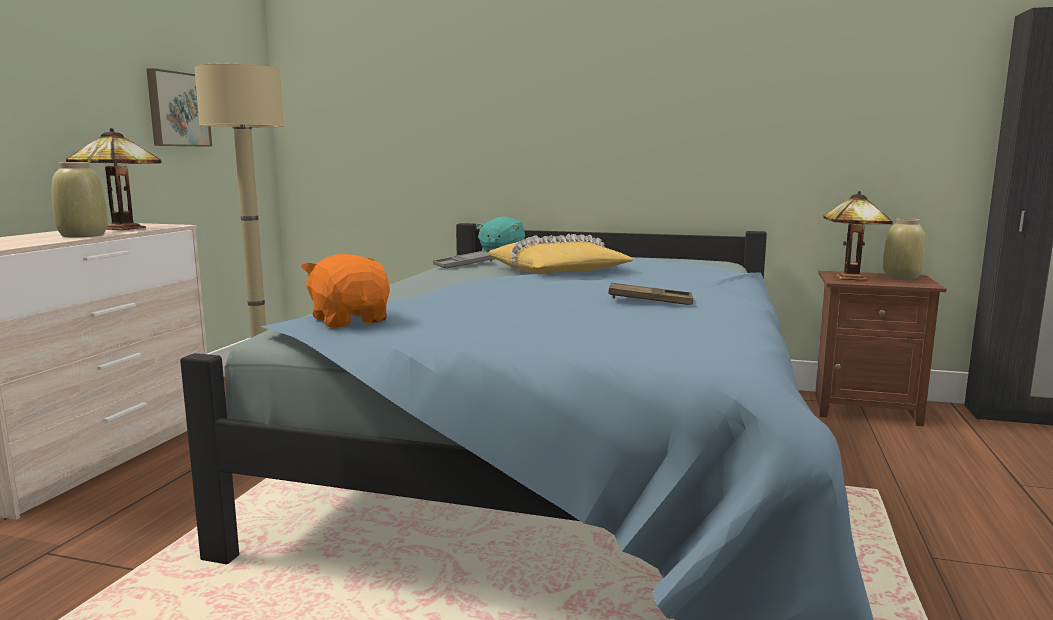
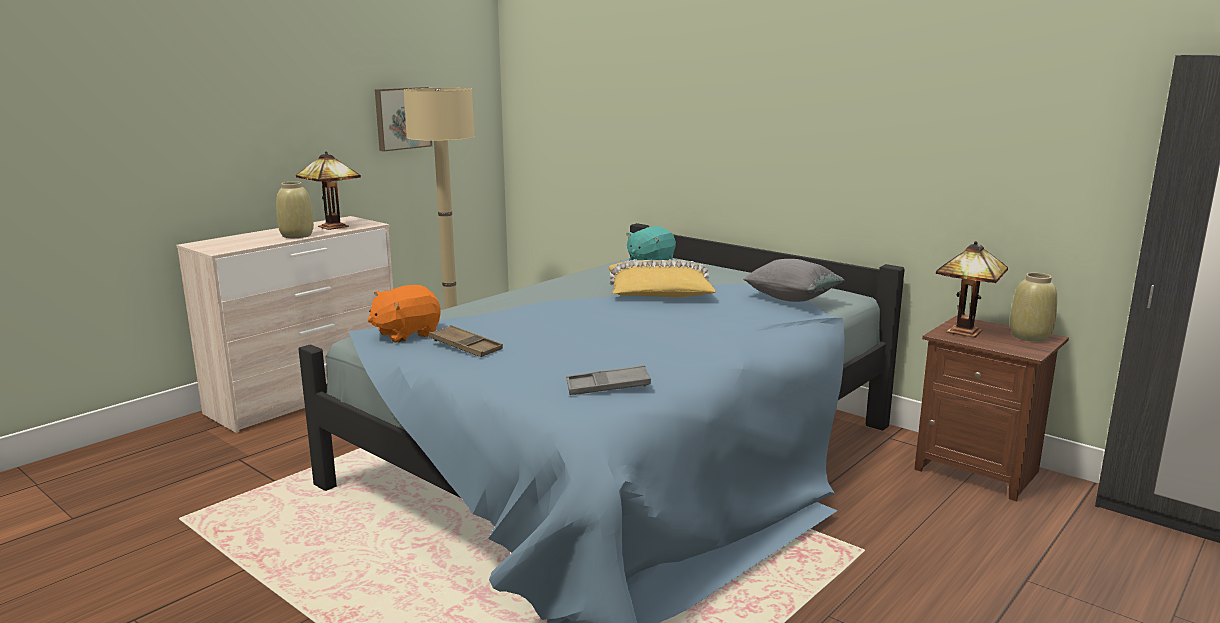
camera: 25 degrees right, 5 degrees up
orange plush toy [301,254,390,328] -> orange plush toy turned 120 degrees counterclockwise [368,285,441,343]
grey tray [433,251,495,268] -> grey tray moved to [566,365,651,395]
brown tray [608,282,694,305] -> brown tray moved to [429,325,503,357]
none -> grey pillow [743,259,845,302]

